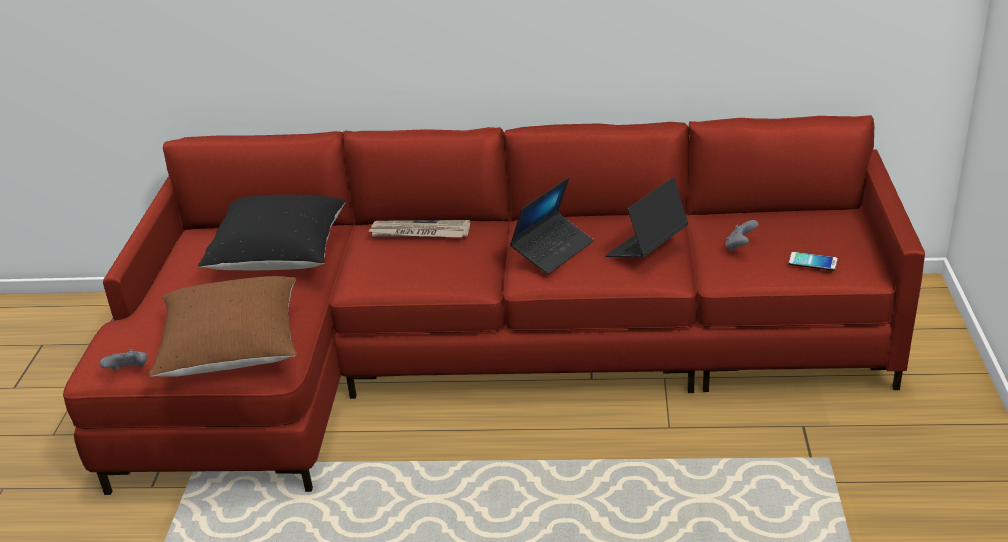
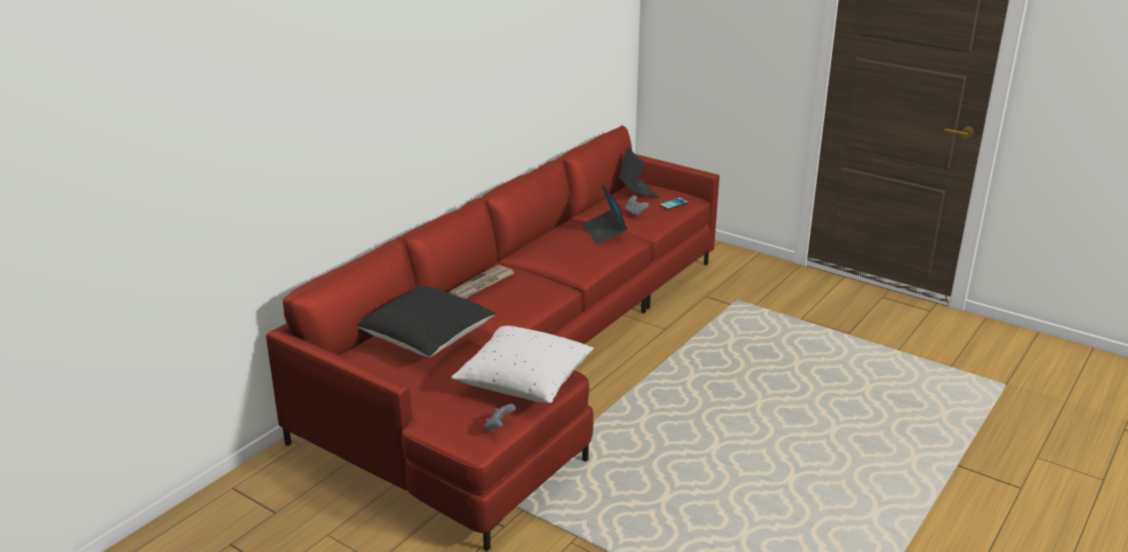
camera: 60 degrees left, 5 degrees down
brown pillow [149,276,297,377] -> white pillow [451,326,594,403]
laptop [510,177,594,274] -> laptop moved to [619,148,659,198]

